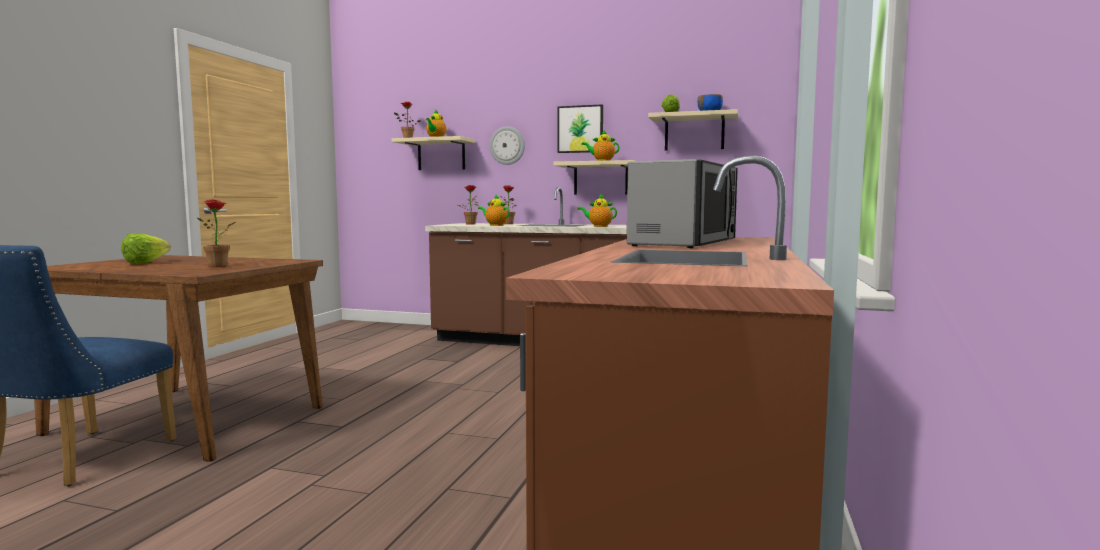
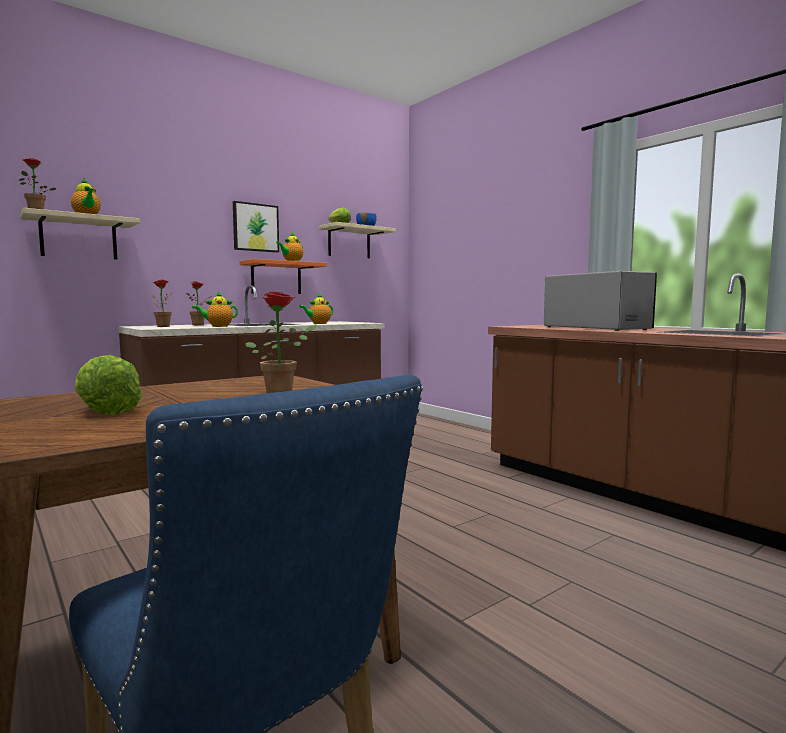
camera: 55 degrees left, 0 degrees up
wall clock [490,126,525,165] -> none
beige shelf [554,160,636,195] -> orange shelf [239,259,327,294]

